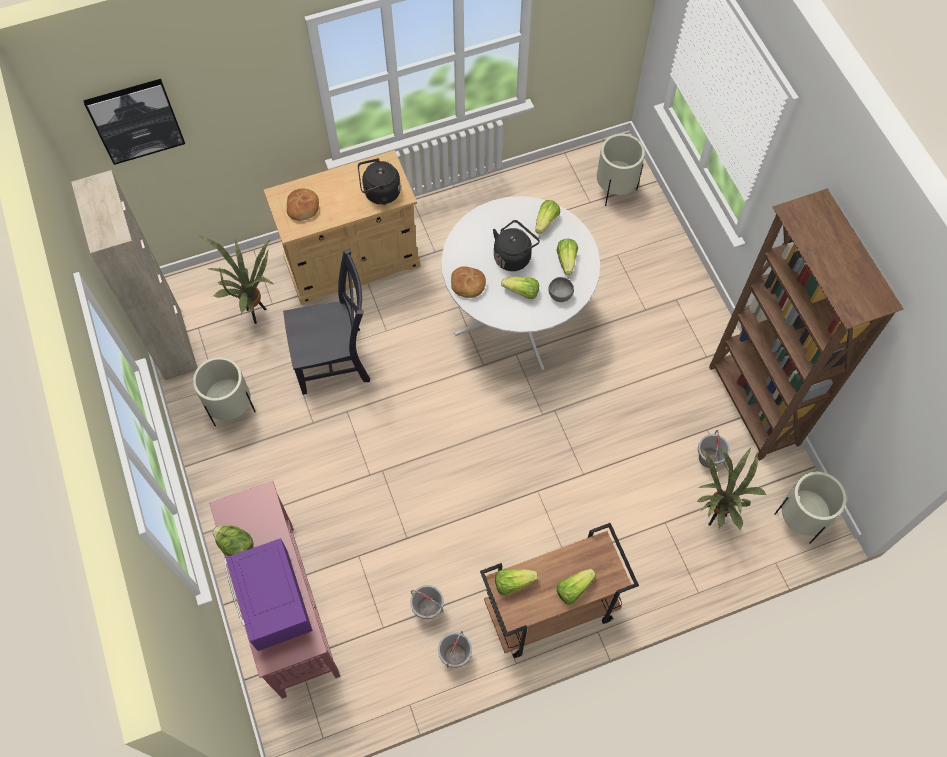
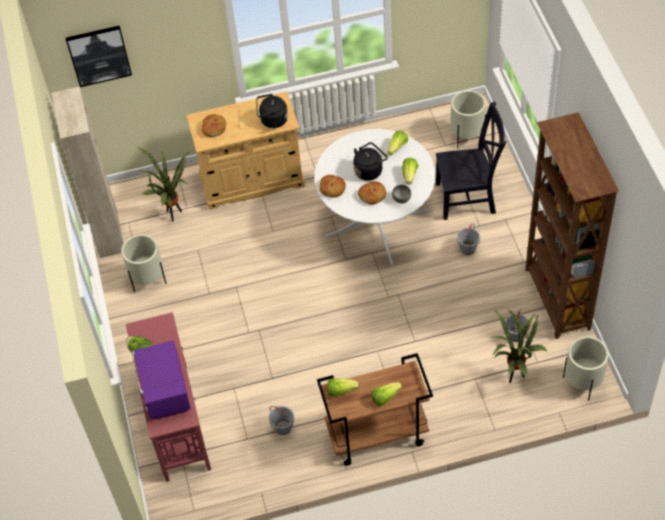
camera: 10 degrees right, 10 degrees down
black chair [283,248,370,395] -> black chair moved to [436,101,506,220]
grey bucket [438,631,472,668] -> grey bucket moved to [457,223,480,255]
lettuce [501,277,539,299] -> bread [358,181,386,204]

